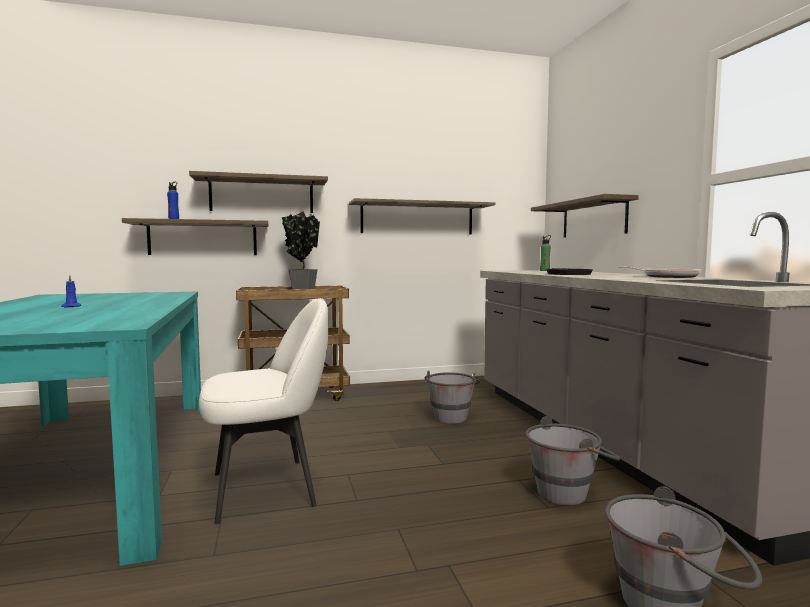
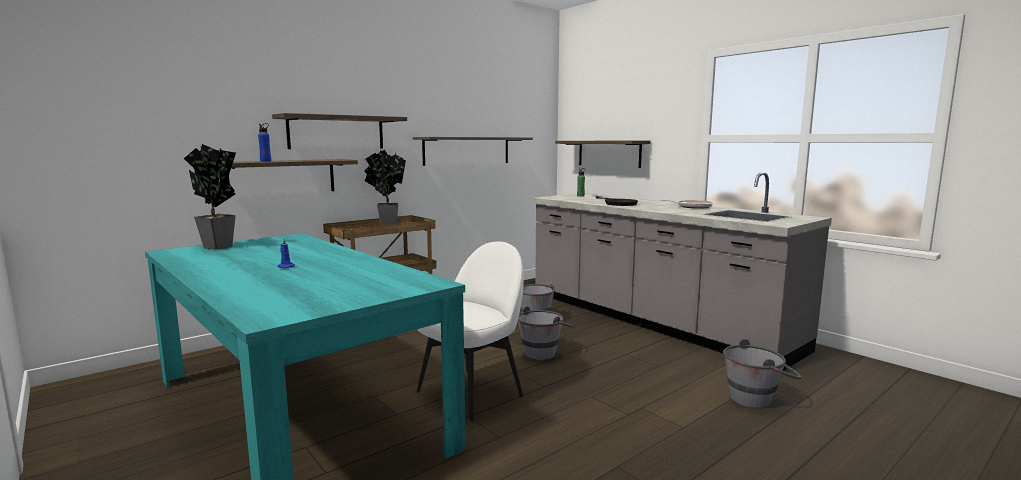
camera: 25 degrees left, 5 degrees up
grey bucket [526,416,621,505] -> grey bucket moved to [518,306,574,360]
none -> potted plant [184,144,236,250]

